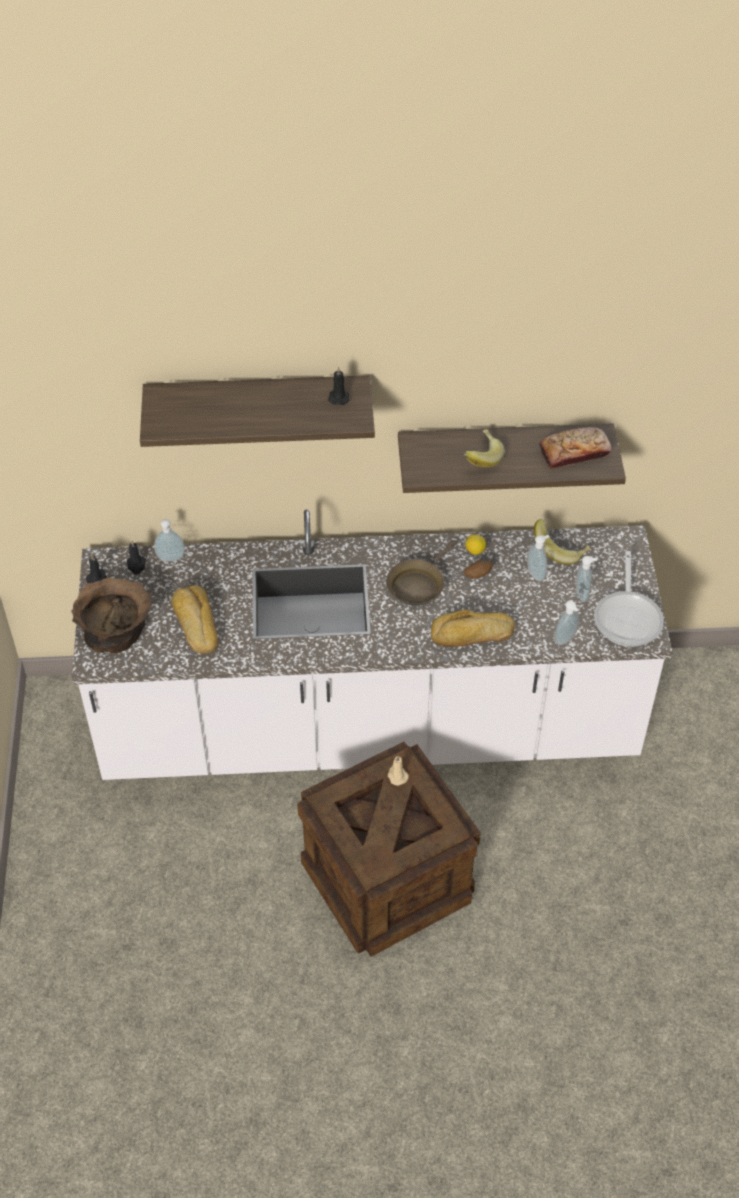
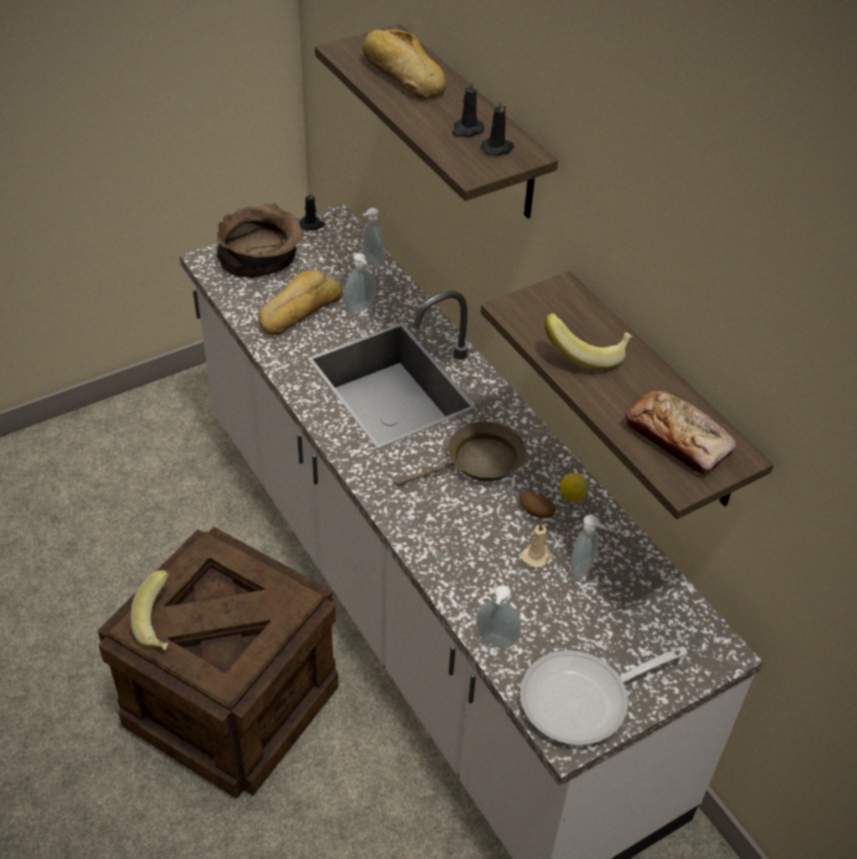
camera: 60 degrees right, 5 degrees down
black candle [127,540,146,574] -> black candle moved to [452,79,484,137]
brown frying pan [386,540,457,606] -> brown frying pan turned 150 degrees clockwise [395,421,526,486]
beige candle [387,756,409,786] -> beige candle moved to [521,522,551,568]
bread [431,610,515,647] -> bread moved to [363,29,447,98]
banana [534,519,591,565] -> banana moved to [130,570,169,650]
soap dispenser [576,556,598,602] -> soap dispenser moved to [344,253,376,313]

